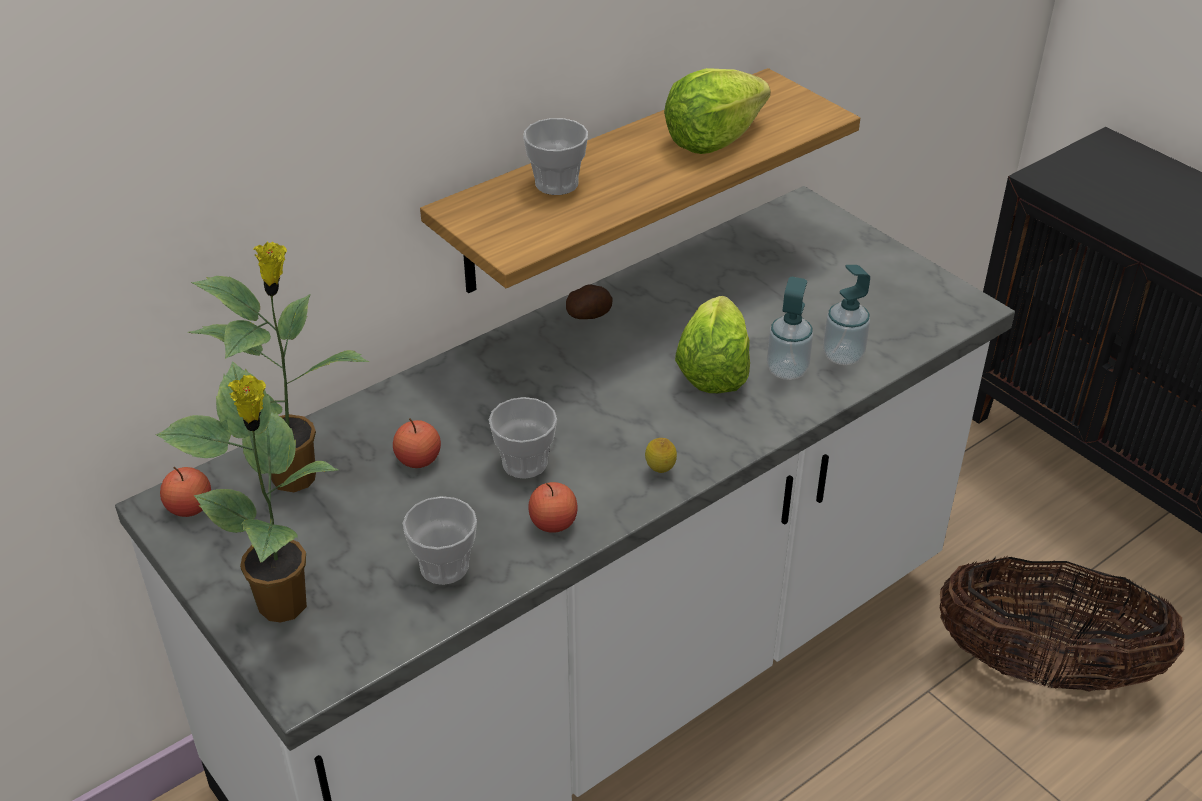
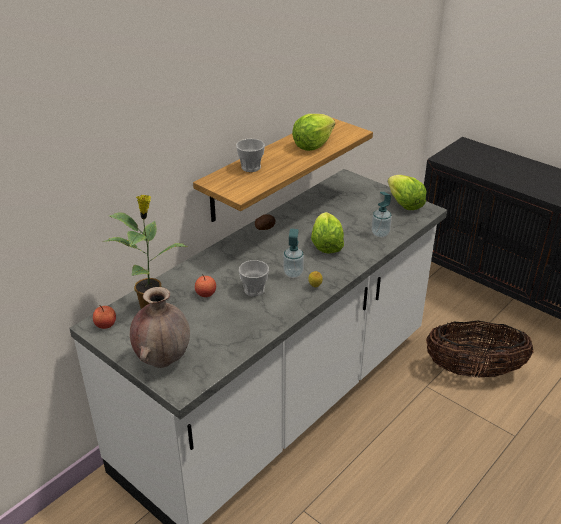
camera: 10 degrees left, 5 degrees down
potted plant [156,361,339,623] -> brown vase [130,287,190,368]
cup [403,496,477,585] -> none
apple [528,482,577,533] -> none
soap dispenser [767,277,813,380] -> soap dispenser moved to [283,229,304,278]
none -> lettuce [388,175,427,210]

